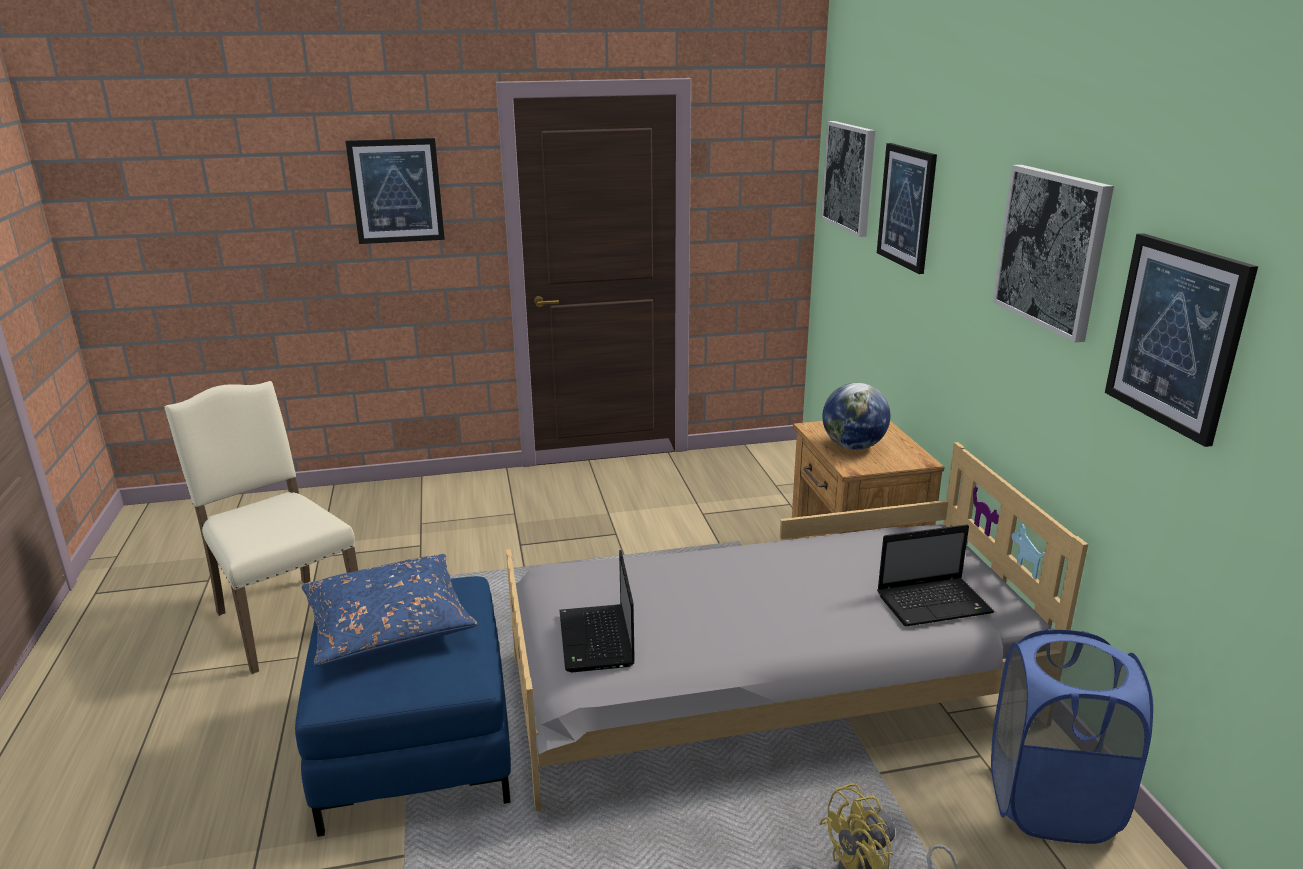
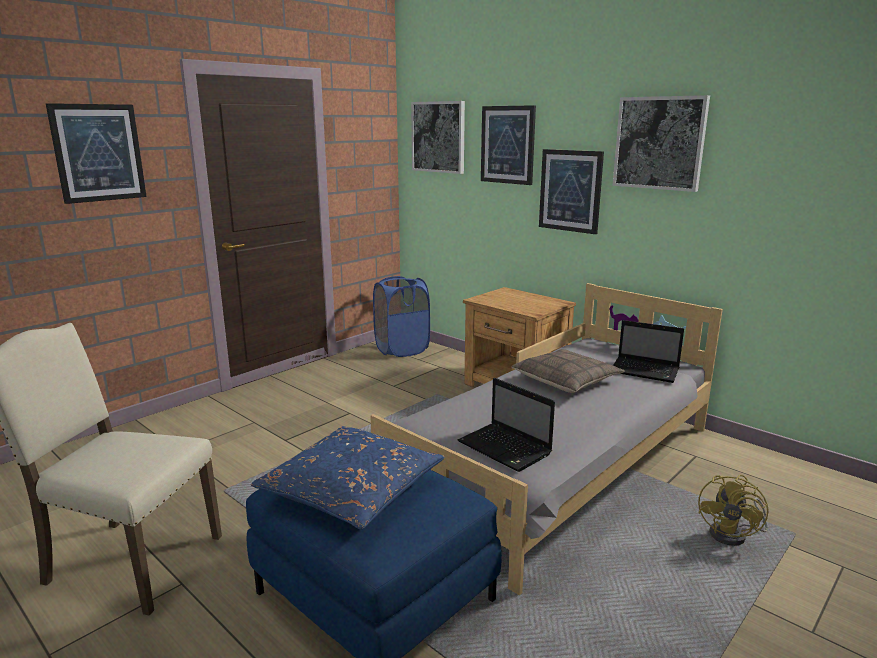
camera: 35 degrees left, 5 degrees down
globe [823,383,891,450] -> none
laptop [877,524,994,626] -> laptop turned 75 degrees clockwise [613,320,684,383]
blue laundry basket [991,629,1153,844] -> blue laundry basket moved to [373,276,430,357]
picture [1105,233,1258,447] -> picture moved to [539,149,604,234]
none -> pillow [512,349,625,393]

